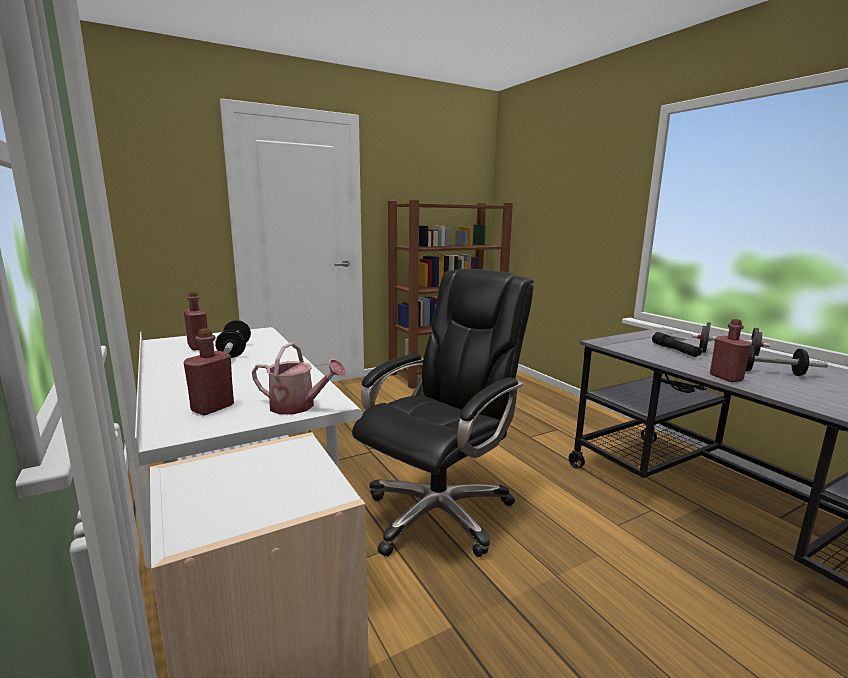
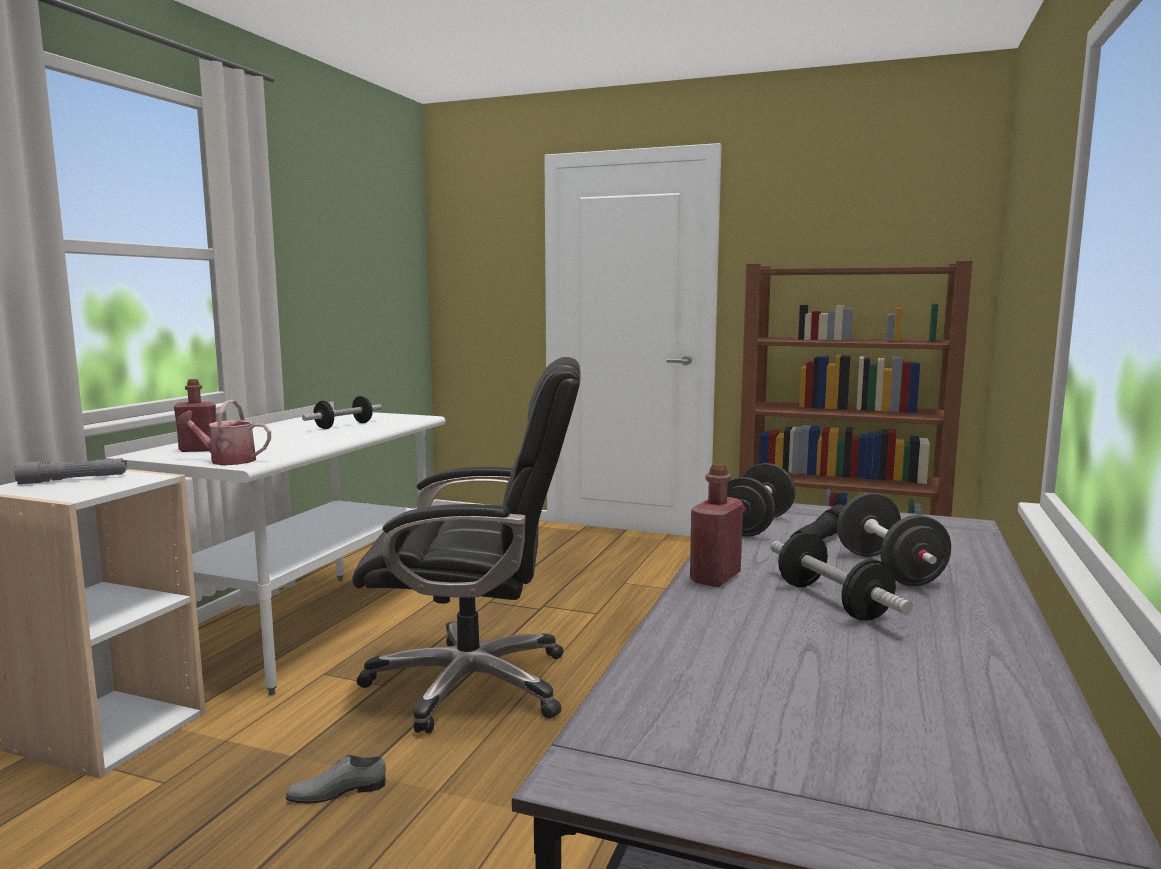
camera: 50 degrees right, 5 degrees down
red bottle [184,291,208,351] -> none
watering can [252,342,346,414] -> watering can turned 120 degrees clockwise [176,400,271,465]
none -> grey flashlight [14,458,127,484]
none -> grey shoe [286,755,386,804]
none -> black dumbbell [727,463,795,537]

